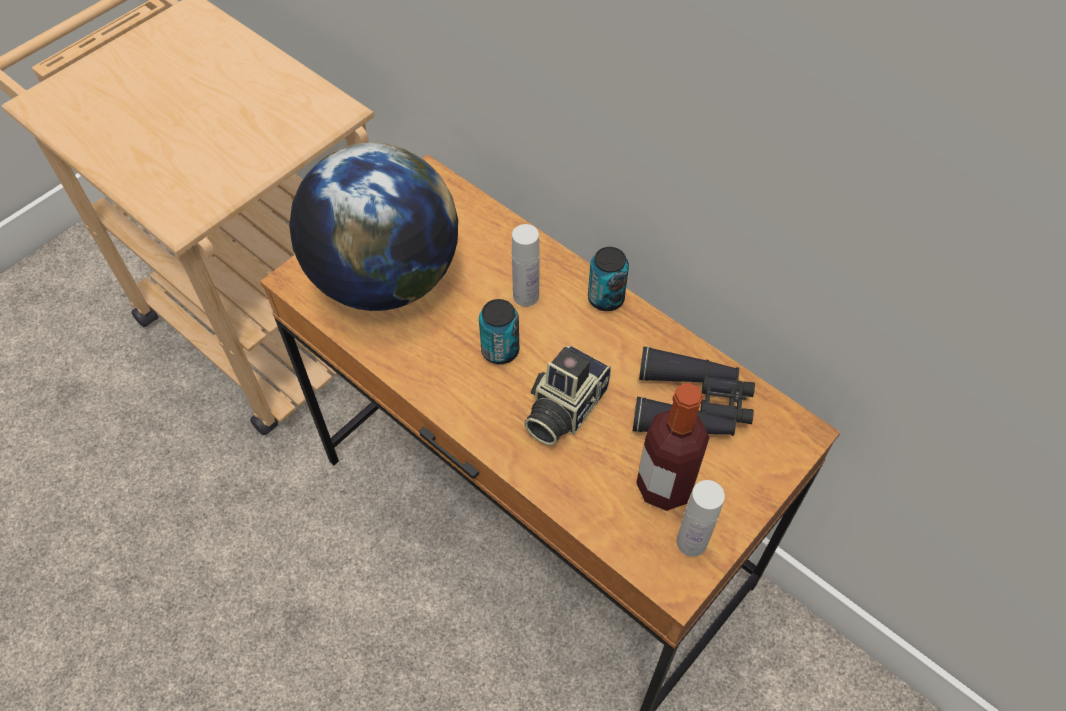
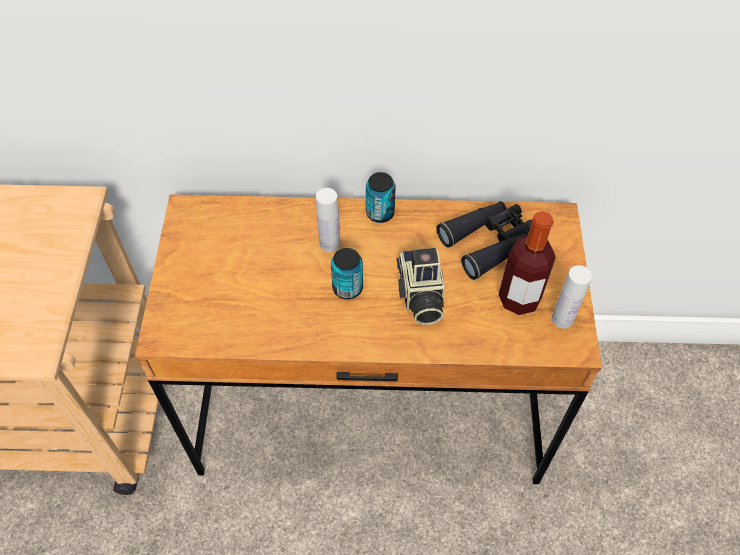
camera: 40 degrees left, 0 degrees up
globe [289,143,458,311] -> none

